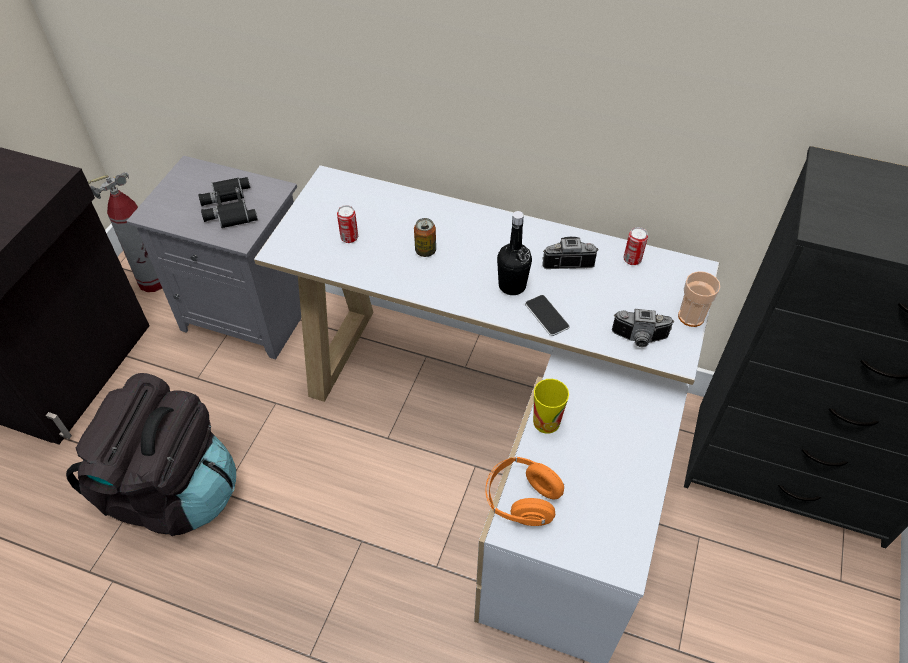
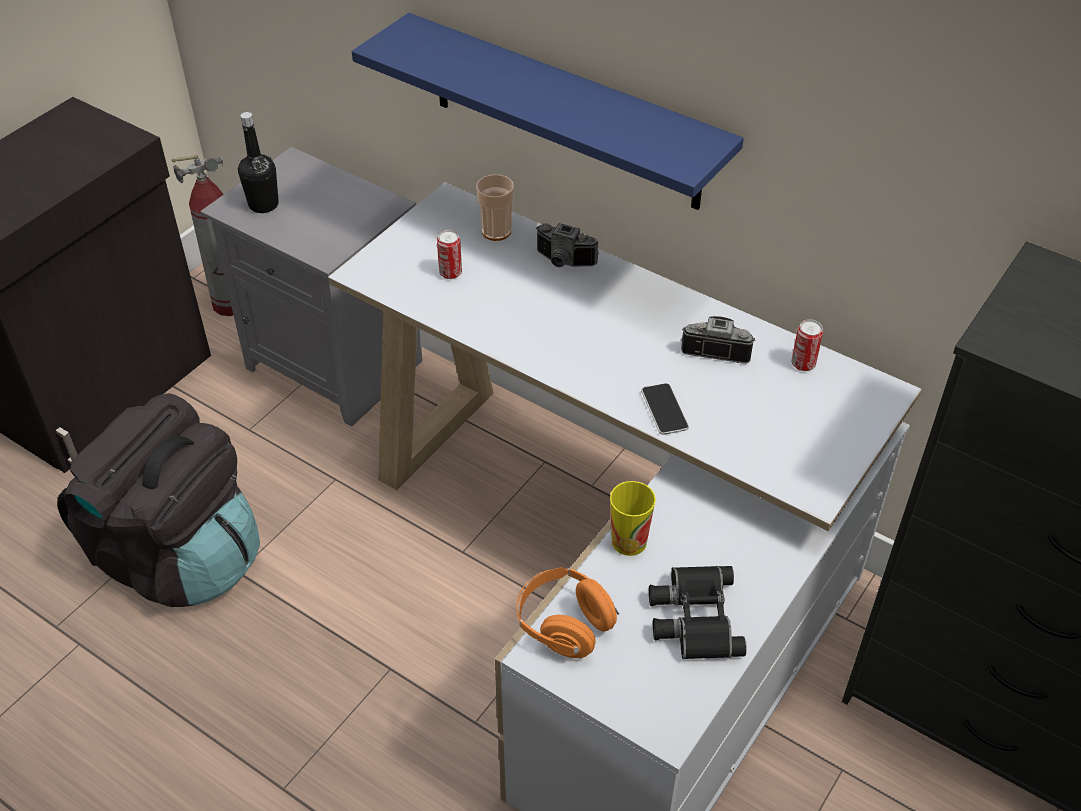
camera: 15 degrees right, 5 degrees down
black binoculars [198,177,258,228] -> black binoculars moved to [649,566,747,659]
can [414,218,436,257] -> none
black bottle [497,211,532,295] -> black bottle moved to [238,112,279,213]
camera [612,309,674,347] -> camera moved to [536,223,599,267]
cup [678,271,720,327] -> cup moved to [476,174,514,241]
none -> blue shelf [352,13,744,210]

